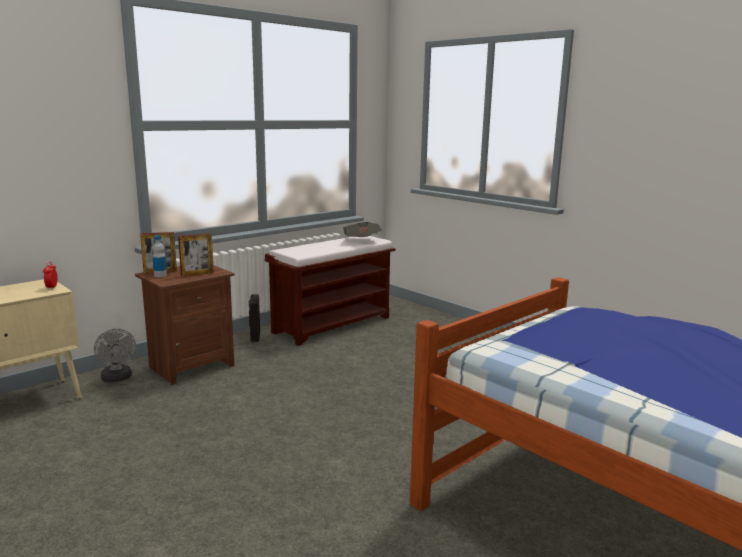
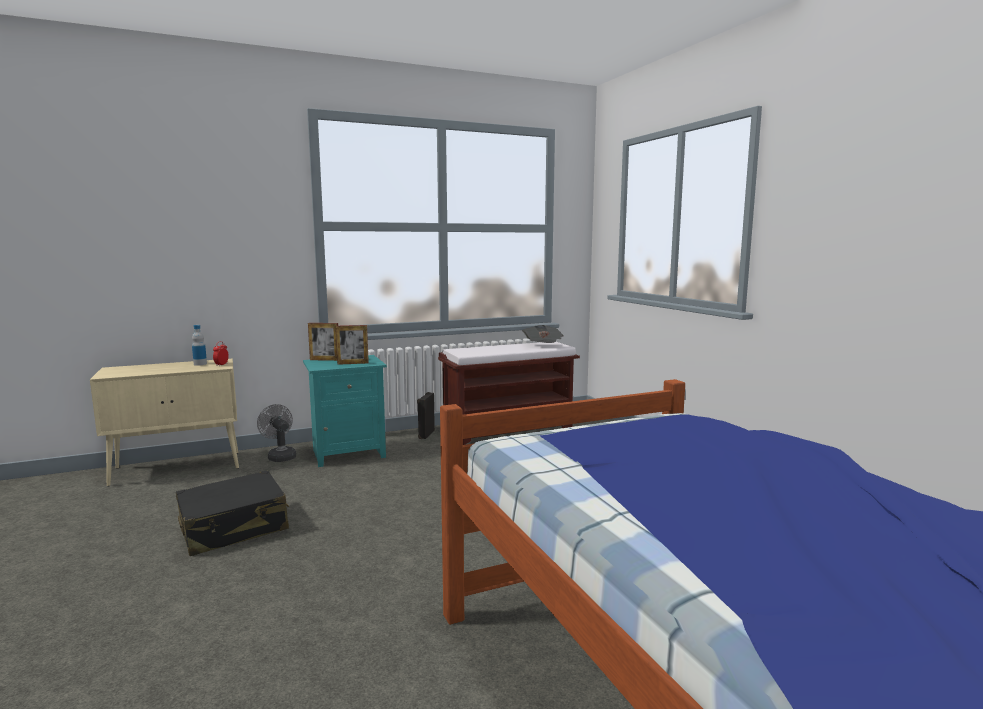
camera: 20 degrees right, 5 degrees down
grey fan [94,328,136,382] -> grey fan turned 150 degrees clockwise [257,404,296,462]
brown nightstand [135,265,235,385] -> turquoise nightstand [303,355,387,467]
bottle [153,235,167,277] -> bottle moved to [192,325,207,366]
none -> black suitcase [176,470,289,556]

